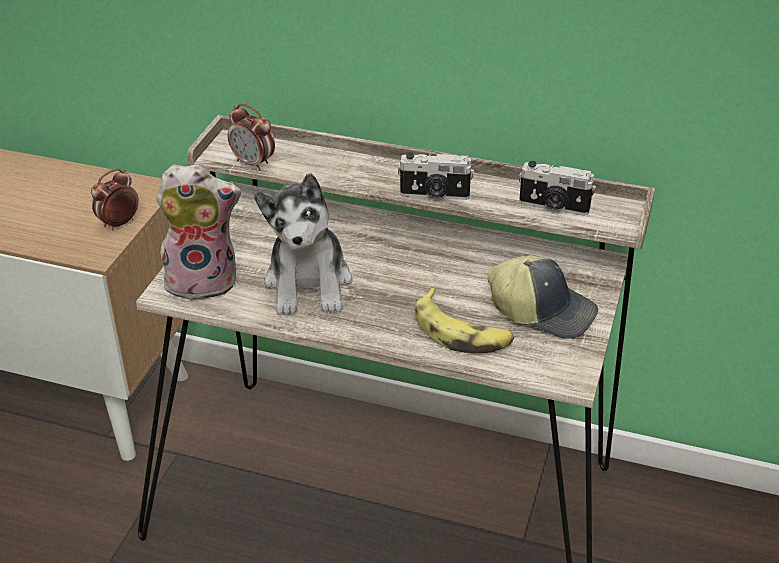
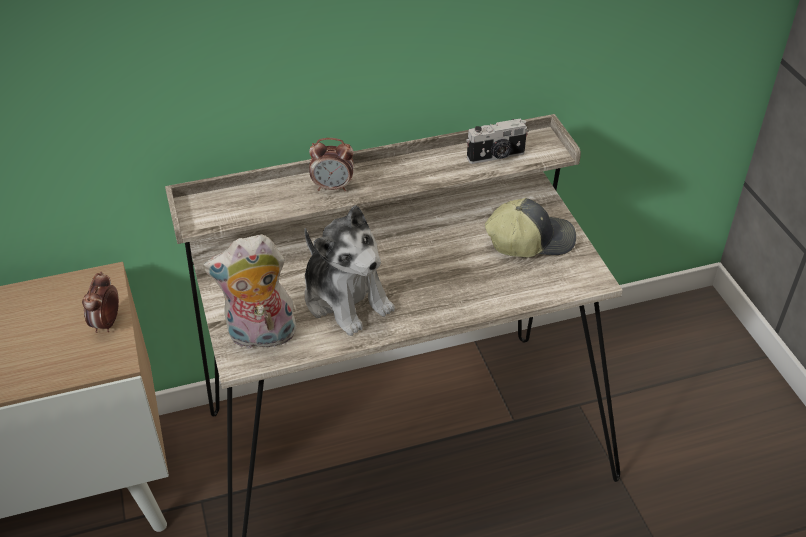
camera: 35 degrees left, 5 degrees up
plush toy [156,164,241,301] -> plush toy turned 150 degrees counterclockwise [203,234,297,349]
alarm clock [228,104,275,171] -> alarm clock moved to [309,138,354,191]
camera [398,152,474,200] -> none
banana [415,288,514,354] -> none

